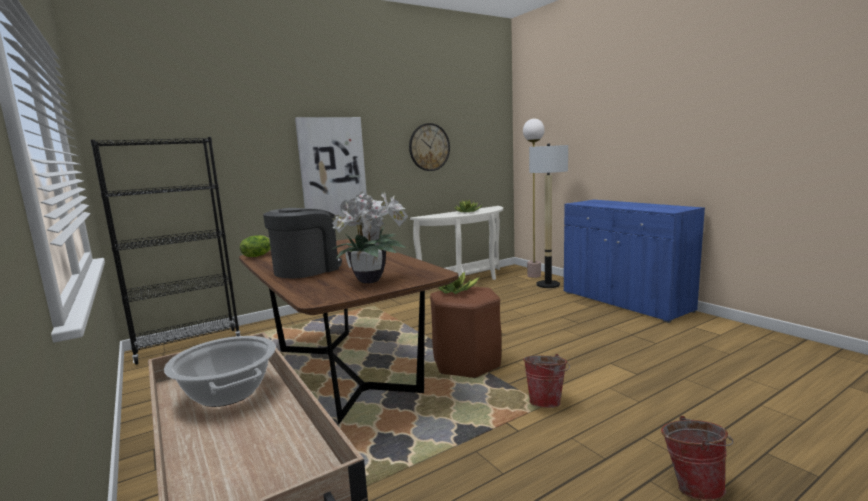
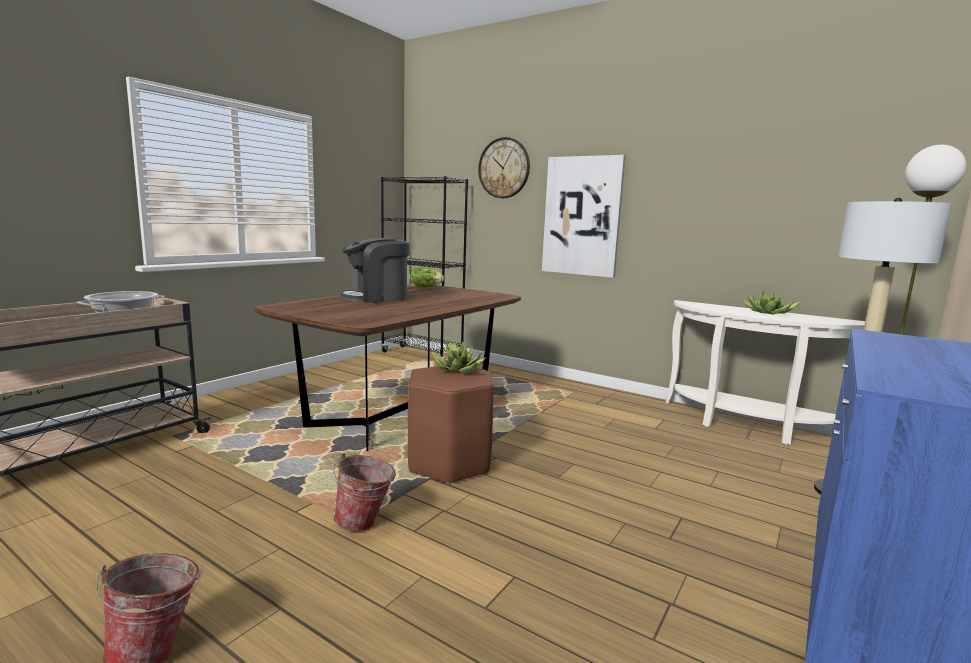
camera: 65 degrees right, 0 degrees up
coffee machine [263,208,342,278] -> coffee machine turned 135 degrees clockwise [341,238,410,303]
potted plant [331,191,408,283] -> none
wall clock [409,123,450,171] -> wall clock moved to [478,137,530,198]

